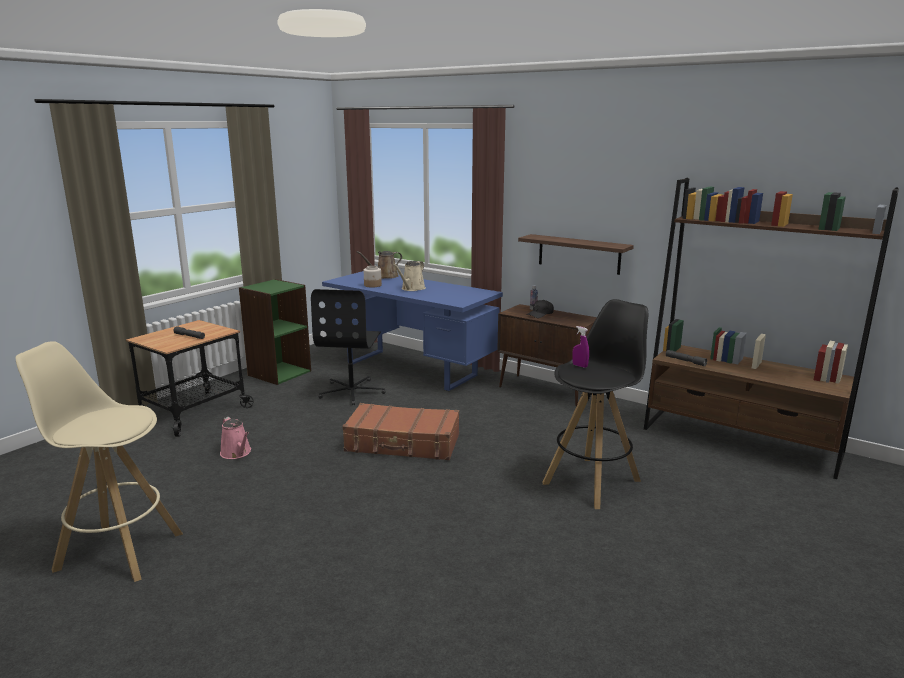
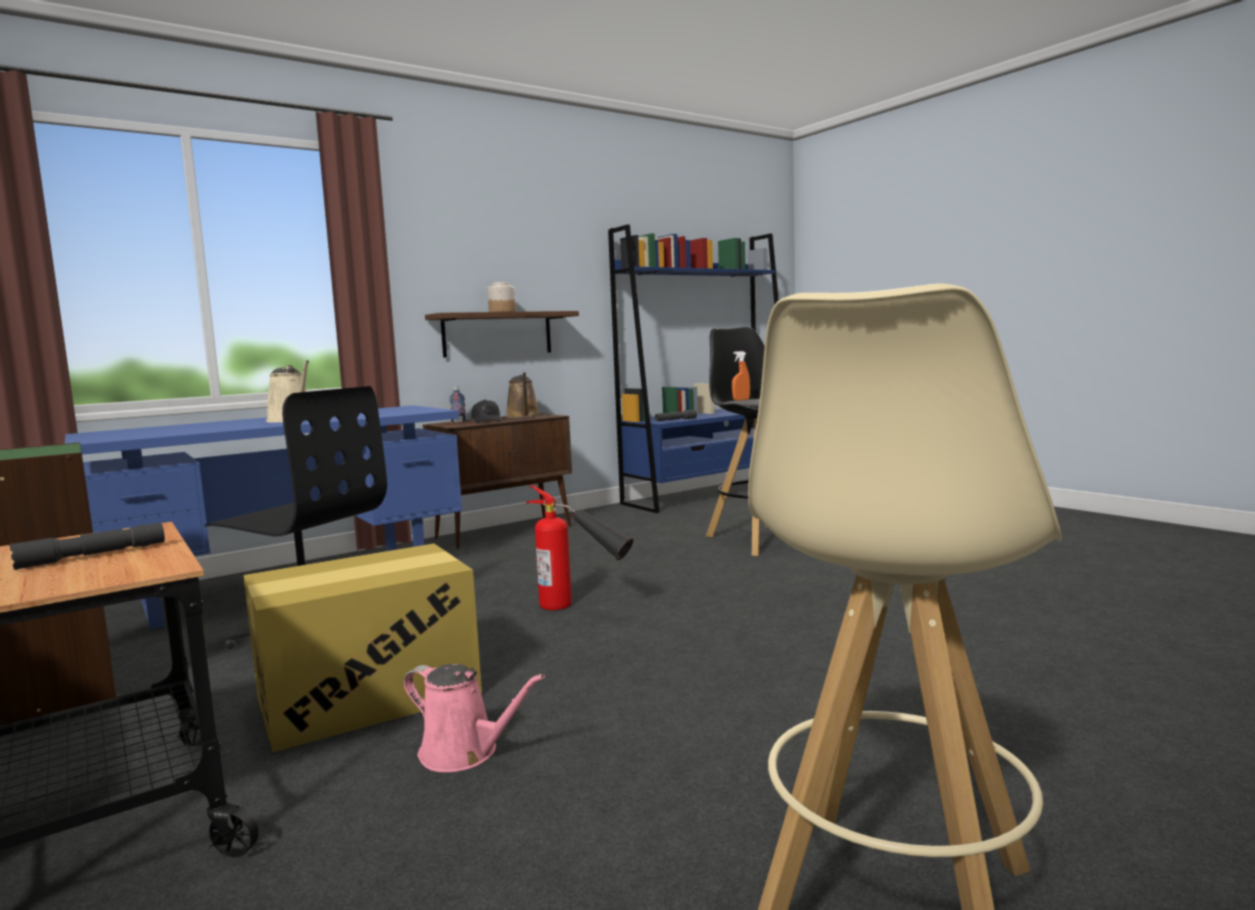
camera: 70 degrees left, 10 degrees down
pink watering can [220,417,251,459] -> pink watering can turned 45 degrees clockwise [404,664,545,772]
brown suitcase [342,403,459,460] -> fire extinguisher [526,485,633,610]
brown watering can [357,251,402,279] -> brown watering can moved to [505,372,541,418]
jar [364,266,382,288] -> jar moved to [488,282,516,312]
purple spray bottle [572,326,589,368] -> orange spray bottle [732,351,750,401]
brown bookcase [644,178,899,479] -> blue bookcase [608,225,779,513]
none -> cardboard box [244,543,482,752]

